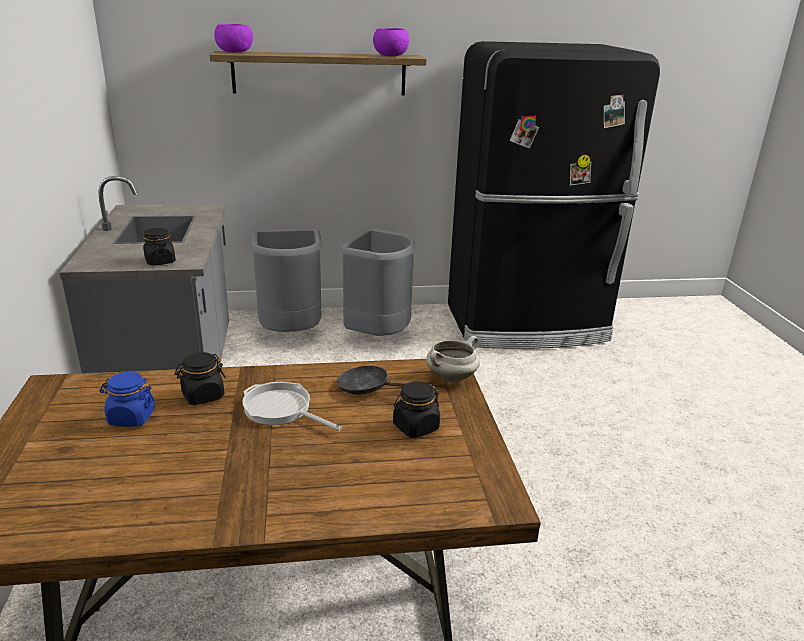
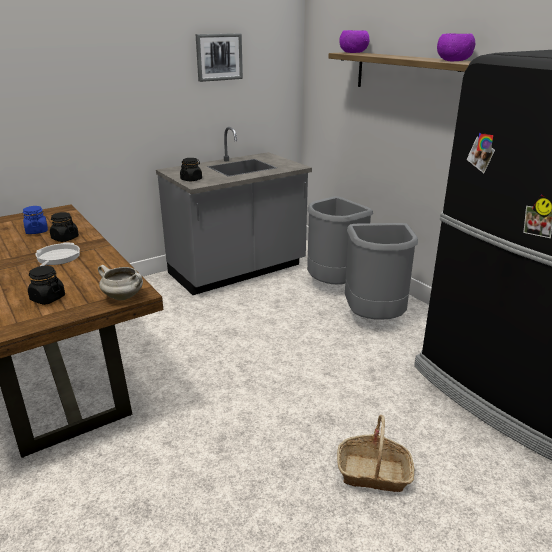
camera: 65 degrees right, 0 degrees up
black frying pan [337,365,413,395] -> none
none -> picture [196,33,243,82]
none -> basket [337,415,414,492]

